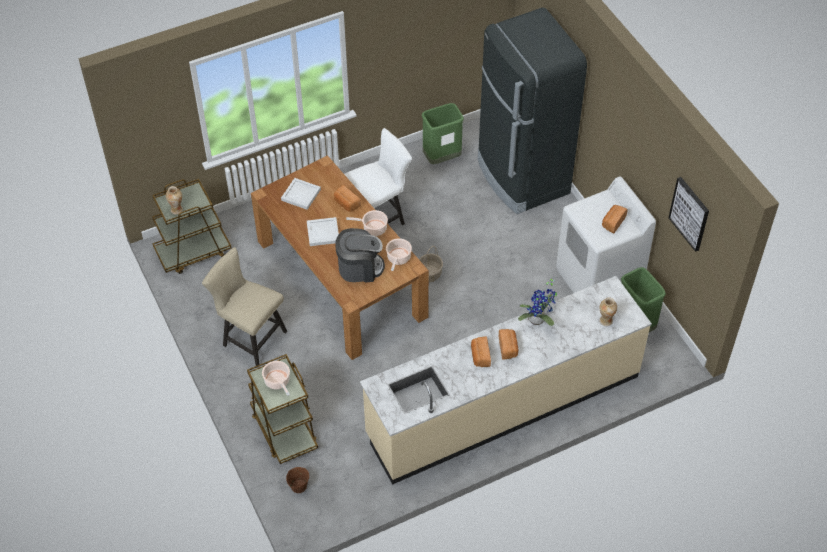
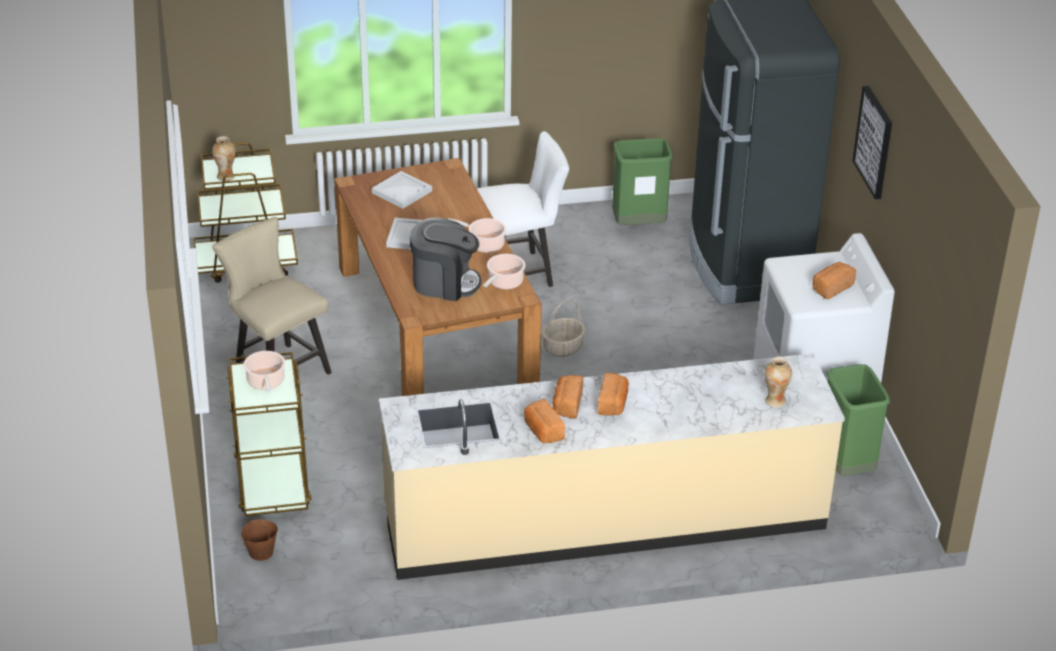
camera: 15 degrees right, 15 degrees down
bread [334,185,361,212] -> bread moved to [524,399,565,443]
potted plant [518,277,557,326] -> none
picture [668,177,709,252] -> picture moved to [853,86,892,199]

